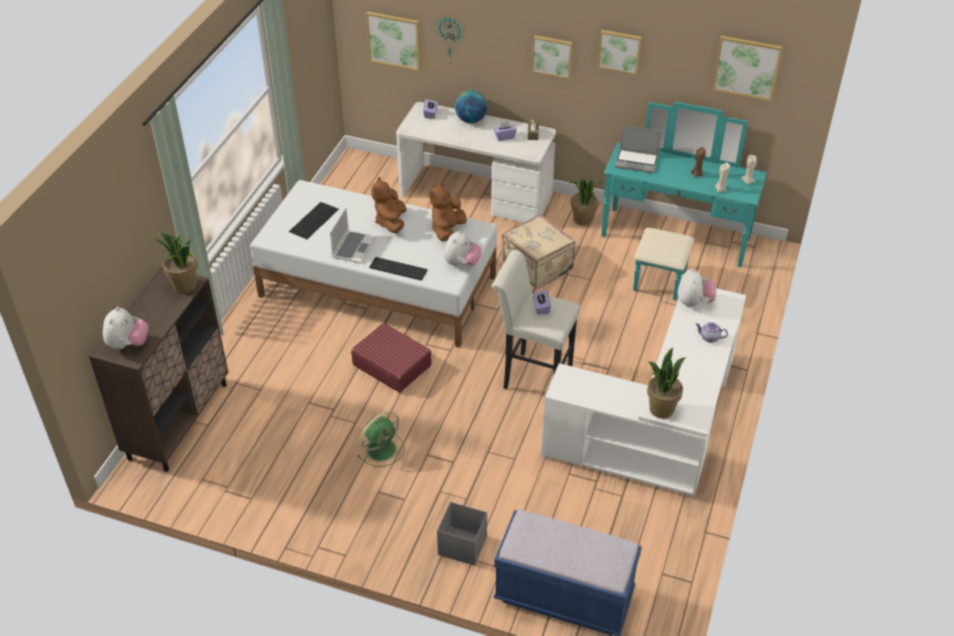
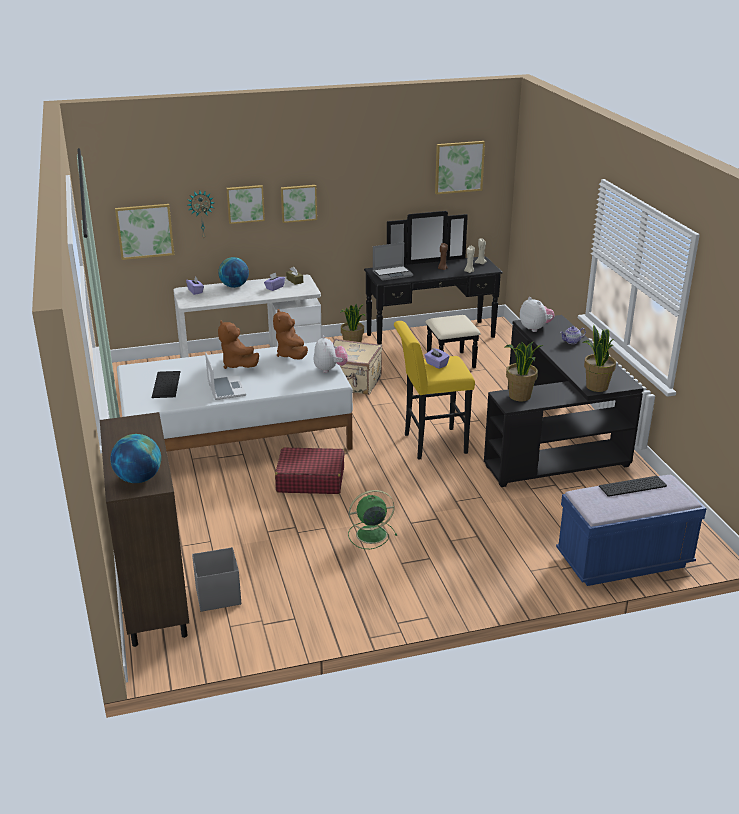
camera: 35 degrees left, 15 degrees down
plush toy [103,307,148,349] -> globe [110,434,161,483]
potted plant [152,232,198,293] -> potted plant moved to [504,342,543,401]
green fan [357,412,405,467] -> green fan turned 120 degrees counterclockwise [348,490,397,549]
keyboard [369,257,428,280] -> keyboard moved to [599,476,667,497]
grey storage box [437,502,487,566] -> grey storage box moved to [192,547,241,612]
white stool [491,250,580,389] -> yellow stool [394,321,475,460]
white desk [541,288,746,498] -> black desk [484,315,644,487]
picture [598,30,642,75] -> picture moved to [227,185,265,224]
turquoise dresser [602,102,767,300] -> black dresser [364,211,503,368]

